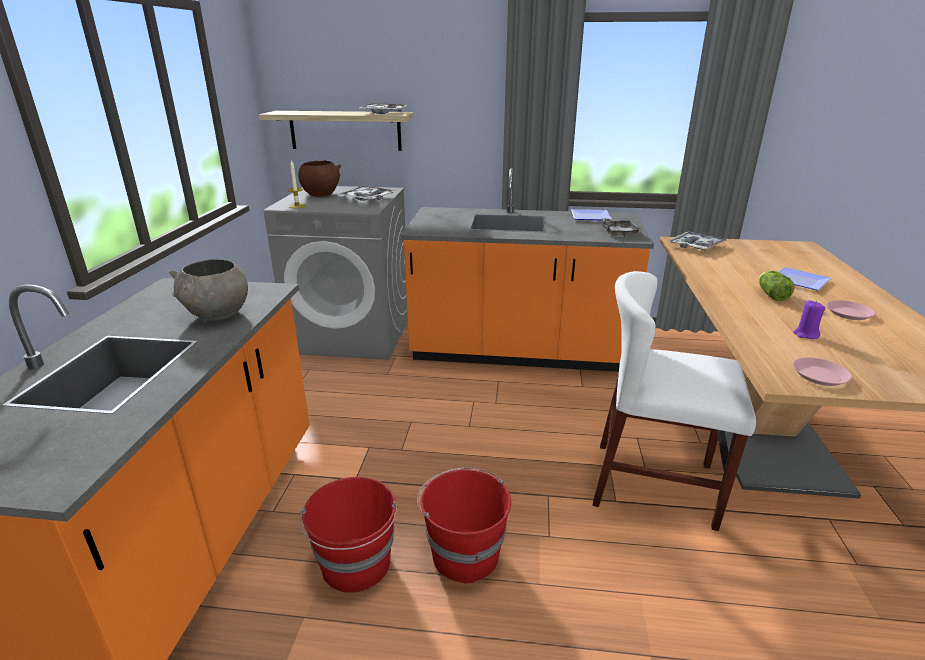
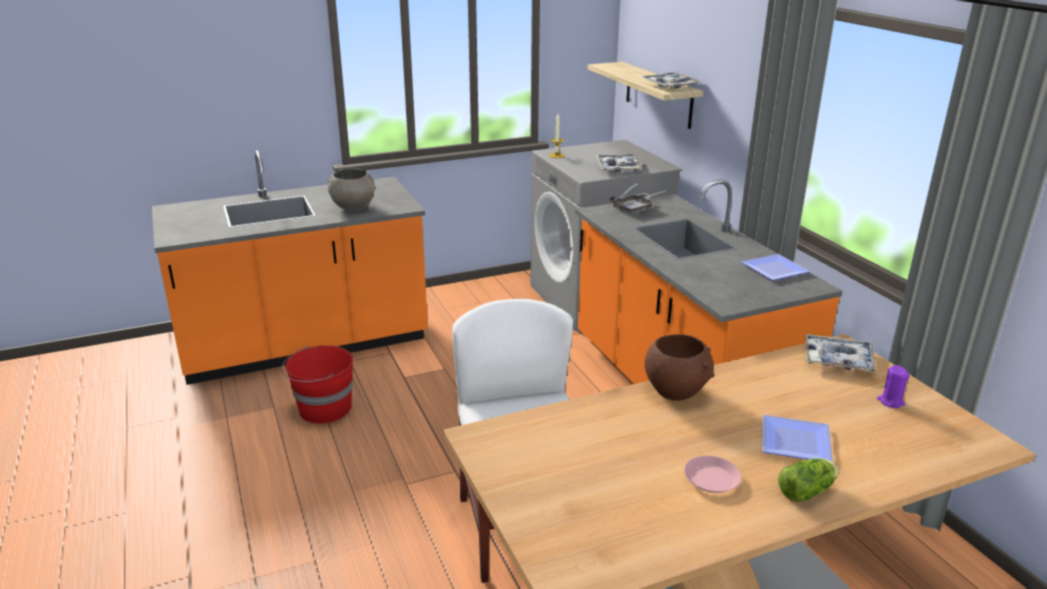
camera: 60 degrees right, 0 degrees up
brown bowl [298,160,341,197] -> brown bowl moved to [645,334,714,401]
red bucket [417,468,511,584] -> none
grey tray [601,218,642,237] -> grey tray moved to [610,193,657,213]
lettuce [759,271,794,301] -> lettuce moved to [778,458,839,502]
purple candle [793,300,825,339] -> purple candle moved to [877,365,909,408]
pink plate [793,357,852,386] -> none

